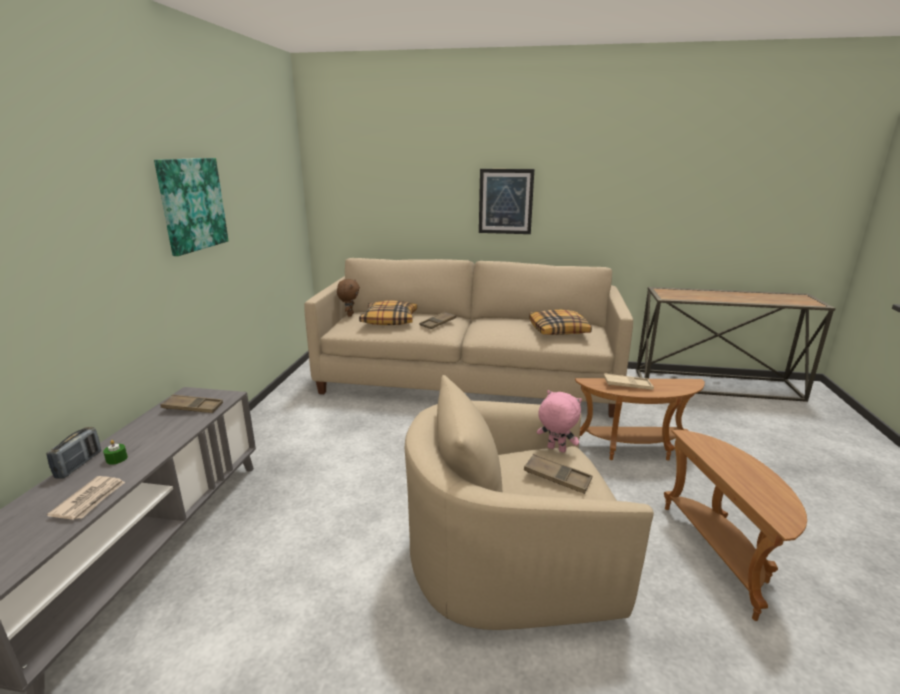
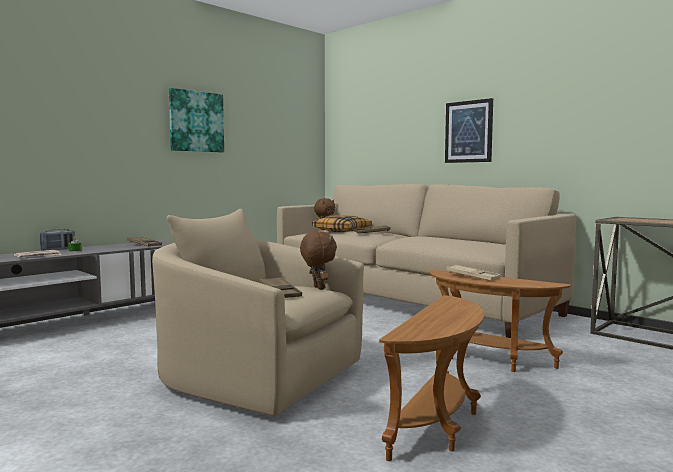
camera: 35 degrees right, 15 degrees down
pillow [529,310,592,335] -> none
pink plush toy [537,390,582,453] -> brown plush toy [300,231,337,290]

